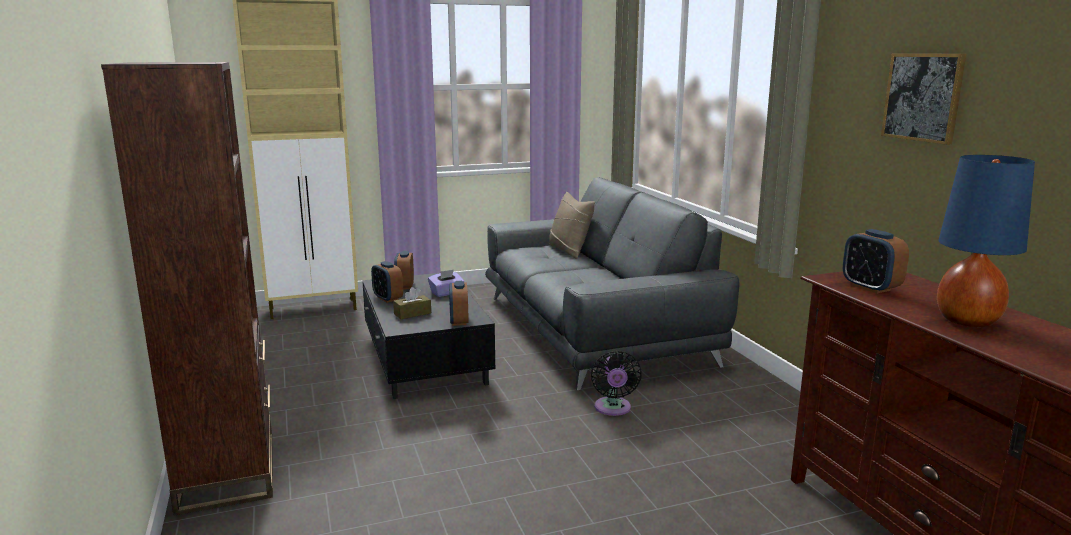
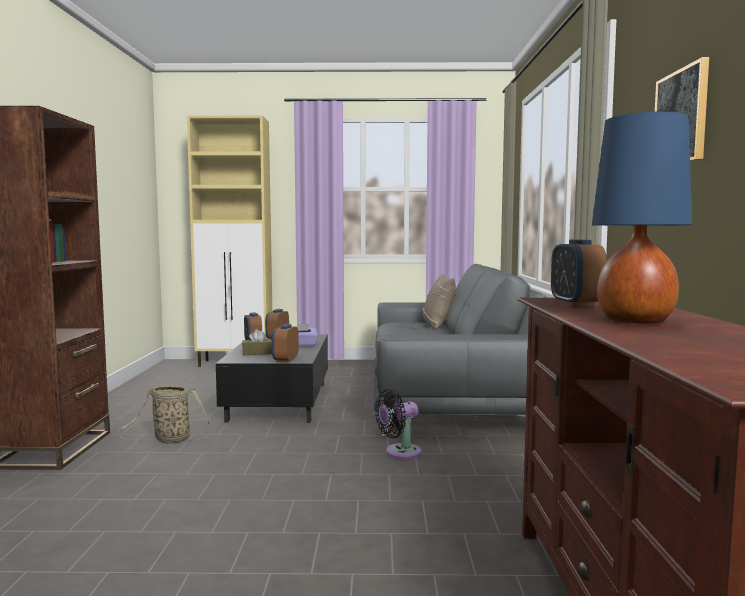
camera: 20 degrees right, 10 degrees down
black fan [591,351,642,416] -> black fan turned 45 degrees clockwise [375,389,422,459]
none -> basket [119,386,210,443]

